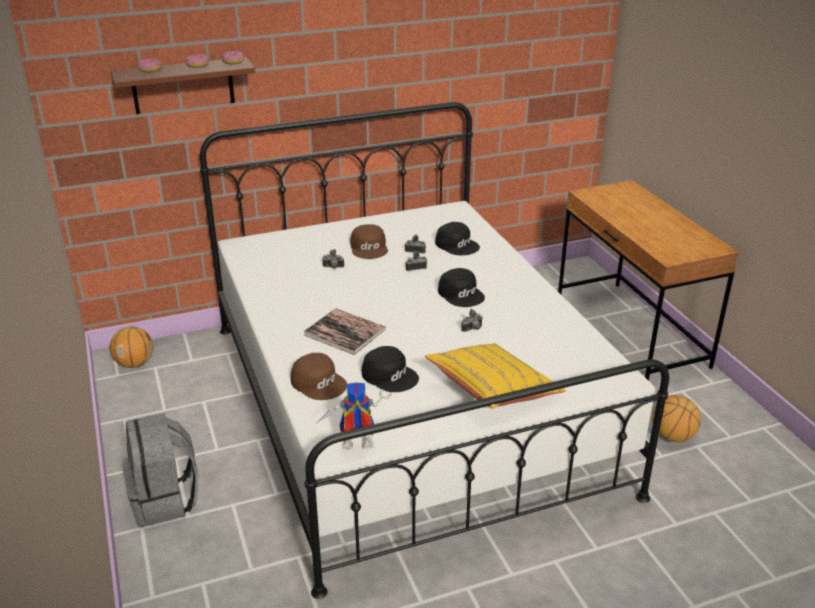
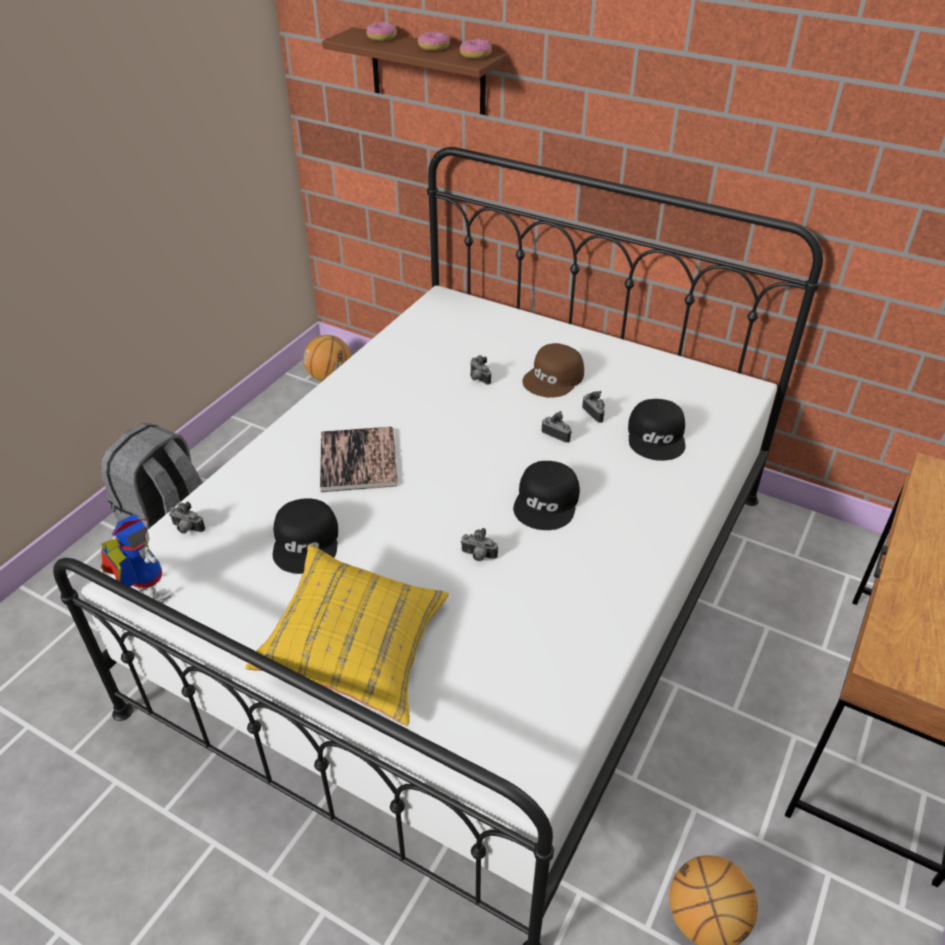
camera: 50 degrees right, 10 degrees up
brown cap [291,353,347,400] -> none
none -> camera [169,502,205,534]

